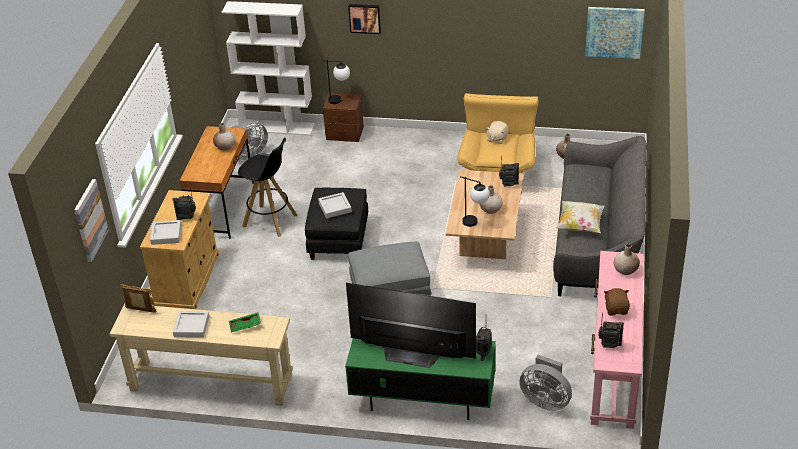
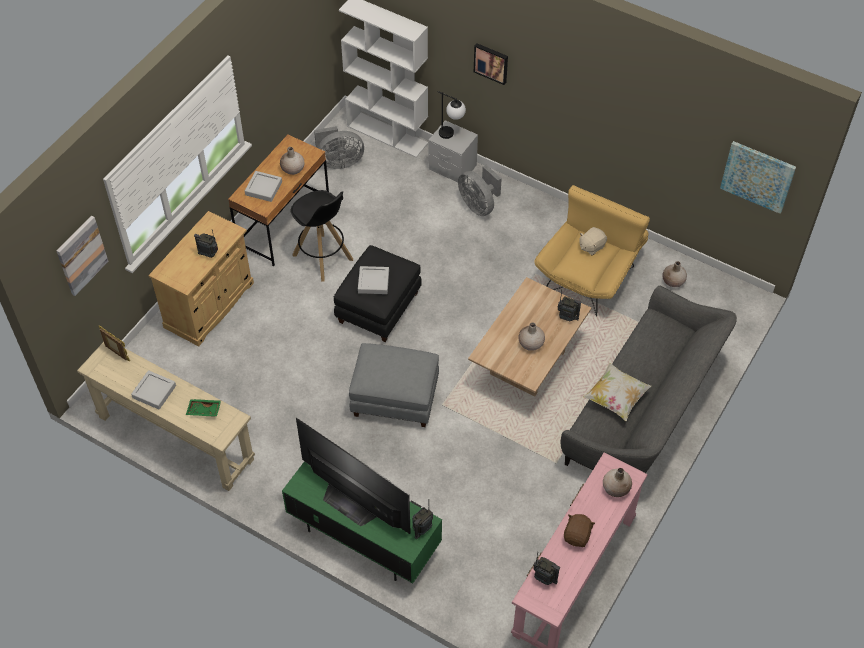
camera: 20 degrees right, 15 degrees up
grey tray [150,220,182,245] -> grey tray moved to [245,171,282,202]
brown nightstand [323,93,364,142] -> grey nightstand [429,120,478,182]
table lamp [460,176,490,227] -> none
grey fan [519,355,572,411] -> grey fan moved to [458,165,502,216]

